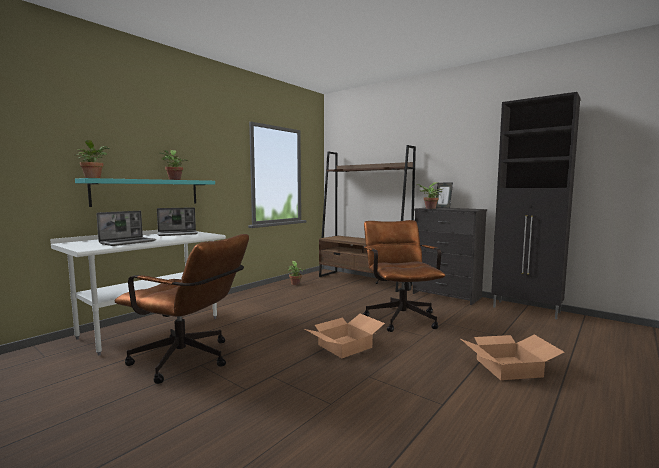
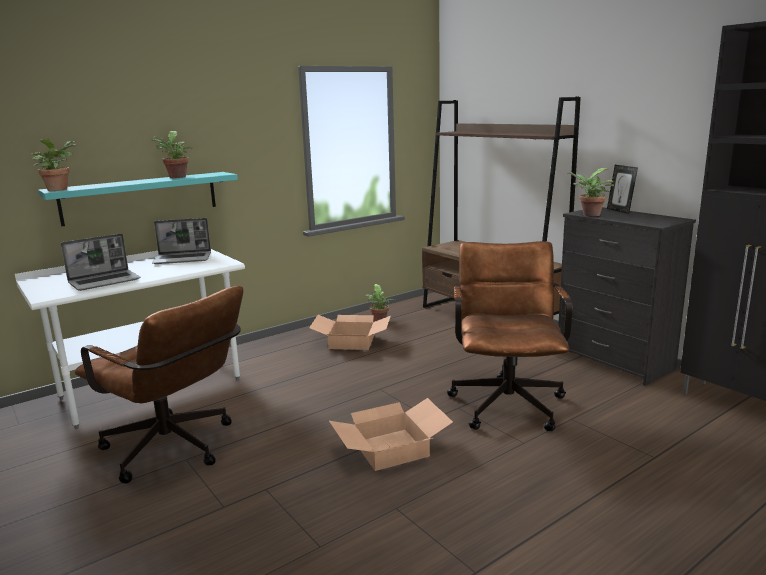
camera: 15 degrees right, 10 degrees up
cardboard box [461,334,564,380] -> cardboard box moved to [309,315,391,350]

